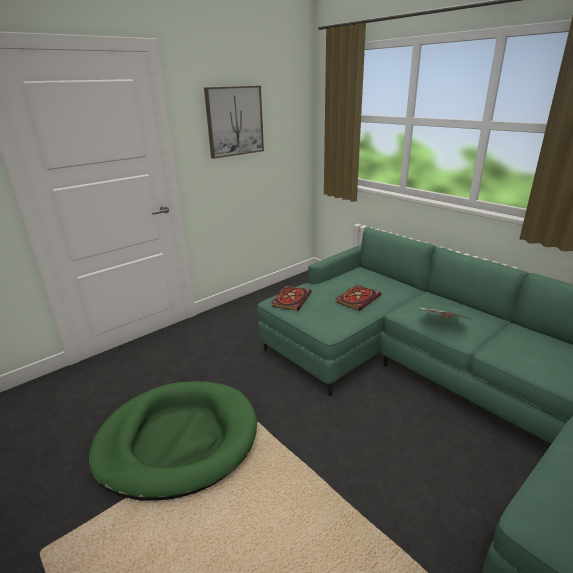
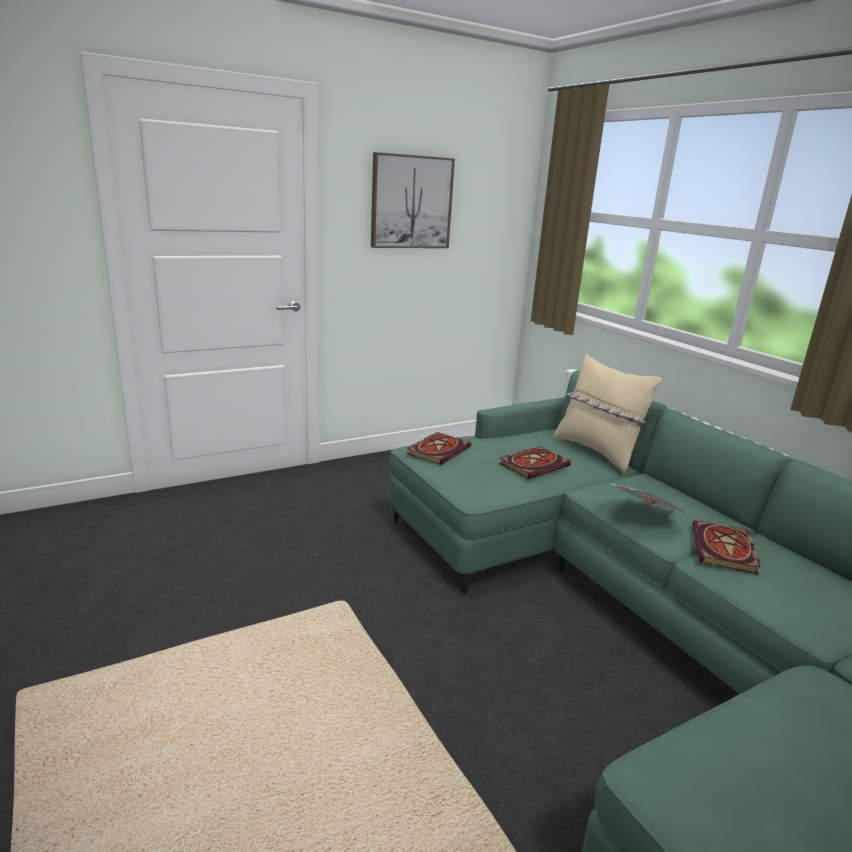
camera: 10 degrees right, 5 degrees down
green dog bed [88,381,257,501] -> none
none -> beige pillow [553,354,662,472]
none -> book [692,520,761,575]

